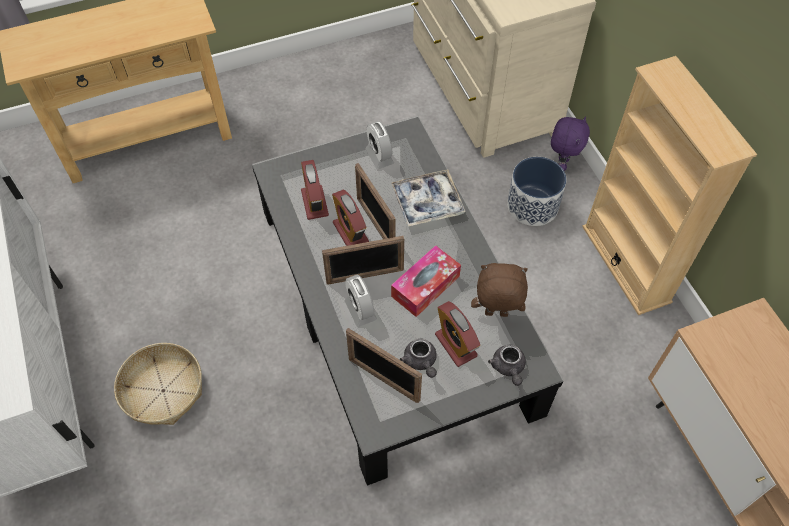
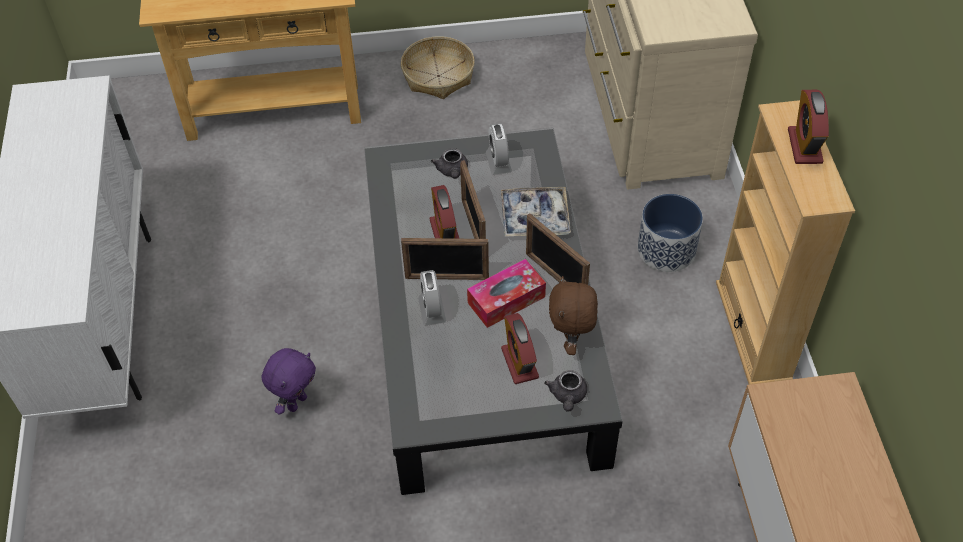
camera: 15 degrees right, 5 degrees down
basket [114,343,202,425] -> basket moved to [401,36,475,99]
alarm clock [301,160,329,220] -> alarm clock moved to [788,90,829,164]
picture frame [346,328,422,403] -> picture frame moved to [526,213,590,285]
grey teapot [400,339,437,378] -> grey teapot moved to [431,148,468,179]
brown plush toy [471,263,528,317] -> brown plush toy turned 105 degrees counterclockwise [549,276,598,355]
purple plush toy [551,116,590,171] -> purple plush toy moved to [262,348,316,415]

